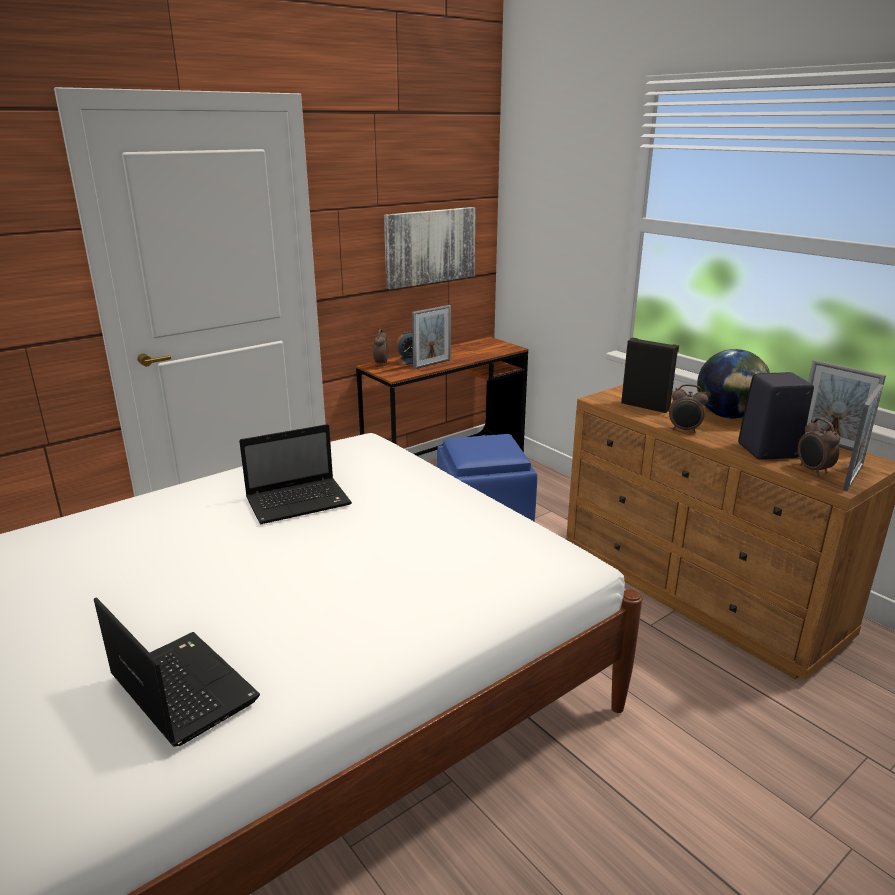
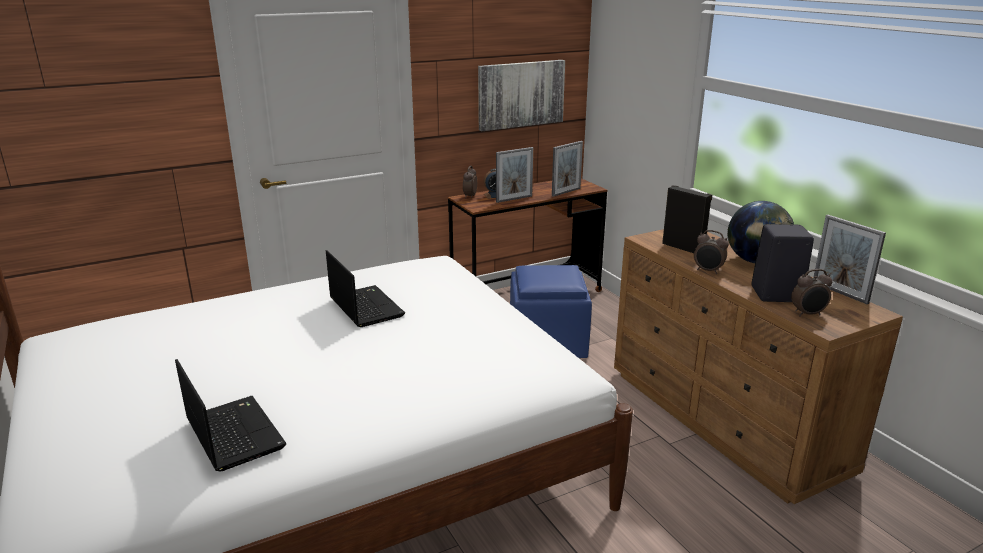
camera: 10 degrees right, 0 degrees up
laptop [239,424,352,525] -> laptop turned 105 degrees counterclockwise [326,250,405,327]
alarm clock [798,418,840,476] -> alarm clock turned 90 degrees counterclockwise [791,269,833,317]
picture frame [843,384,883,491] -> picture frame moved to [552,141,583,197]

